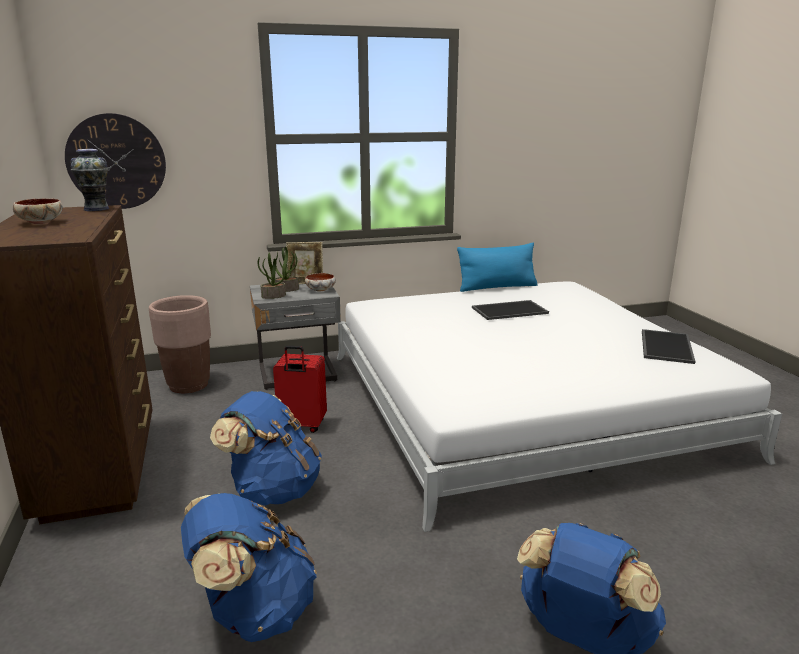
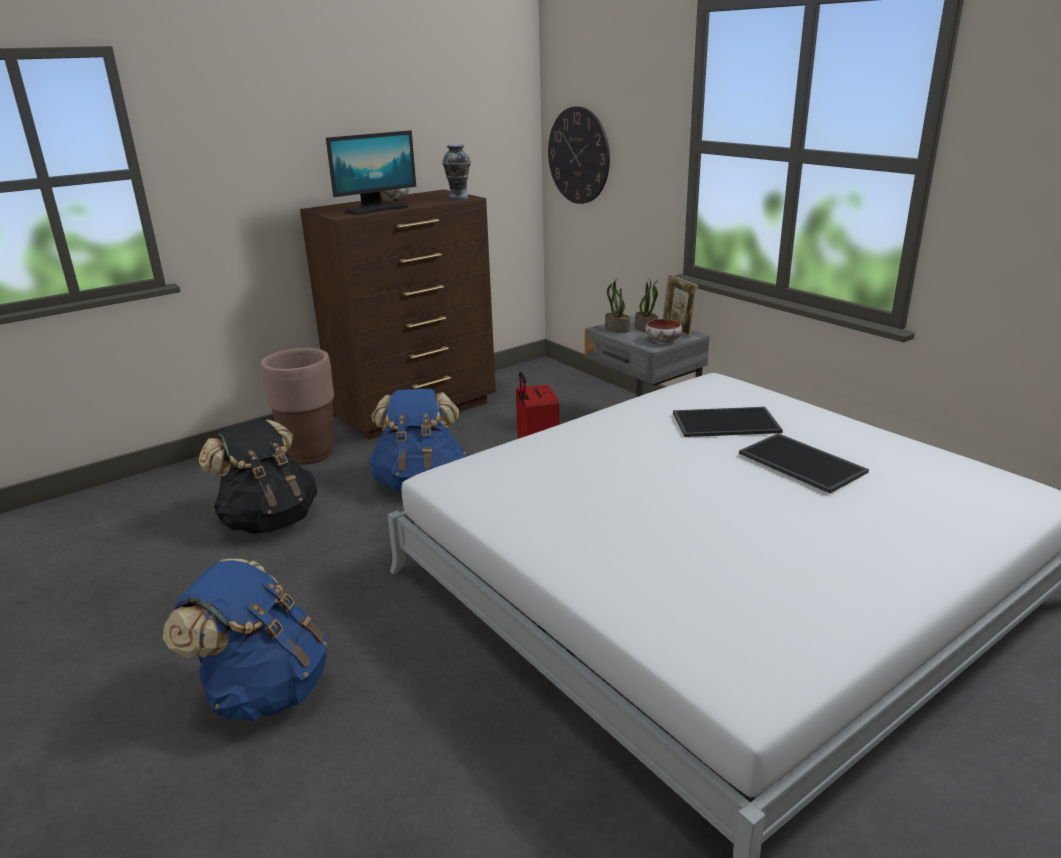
camera: 70 degrees right, 5 degrees up
brown planter [149,295,211,393] -> brown planter moved to [261,348,334,464]
blue backpack [181,493,317,642] -> black backpack [198,418,317,534]
blue pillow [457,243,538,292] -> none
tray [642,329,695,364] -> tray moved to [673,407,783,437]
none -> monitor [326,130,416,215]

